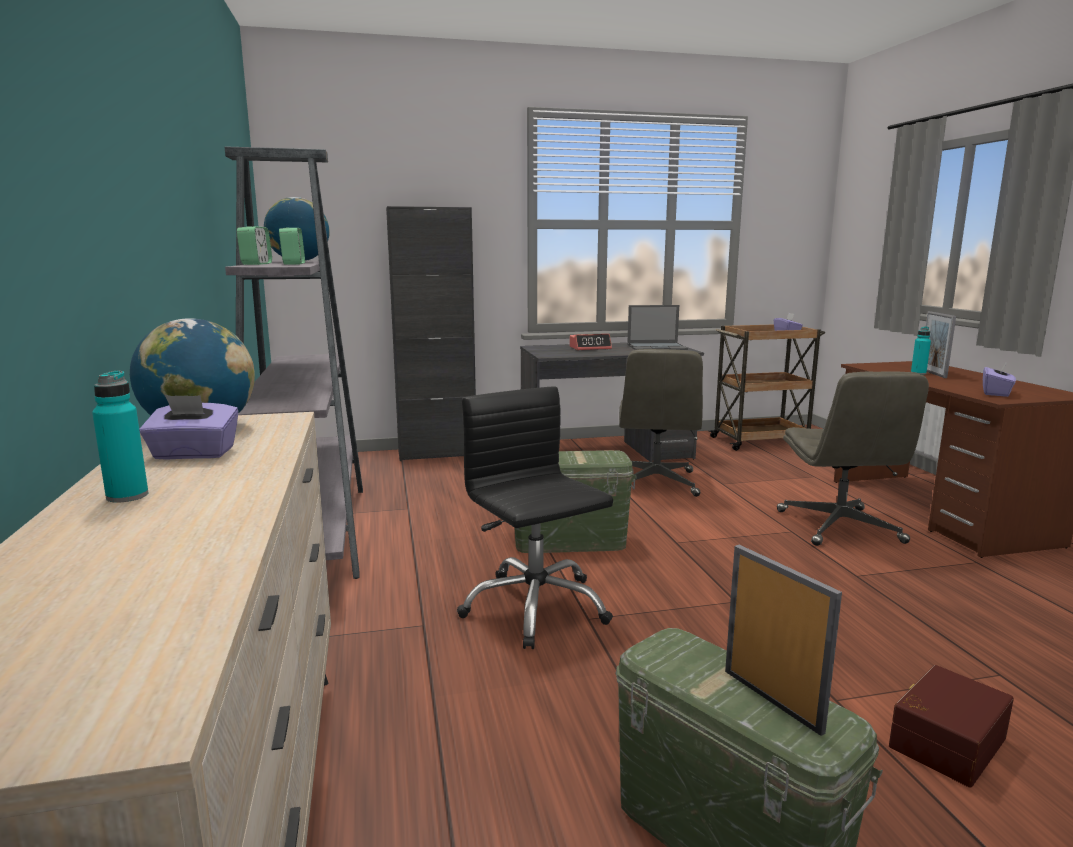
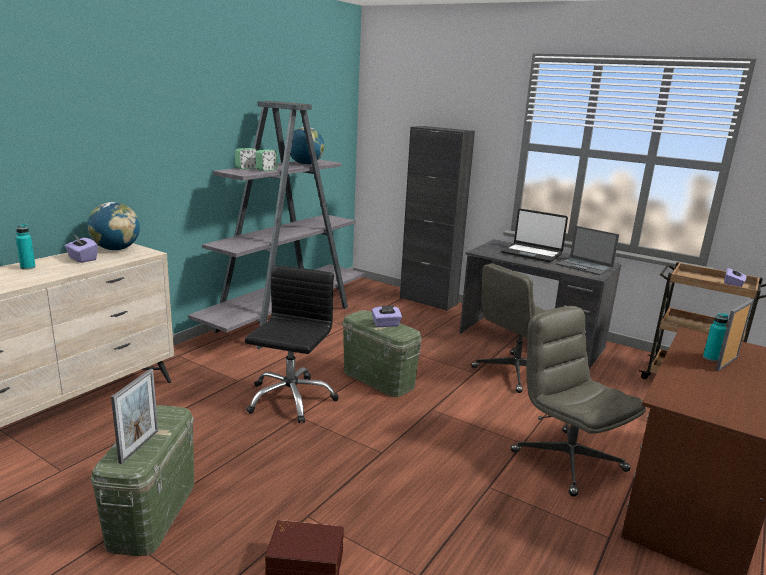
camera: 45 degrees right, 5 degrees up
alarm clock [569,334,612,350] -> laptop [501,209,568,262]
grey office chair [777,372,929,546] -> grey office chair turned 105 degrees clockwise [511,306,646,496]
purple tissue box [983,361,1016,397] -> purple tissue box moved to [372,306,402,327]

